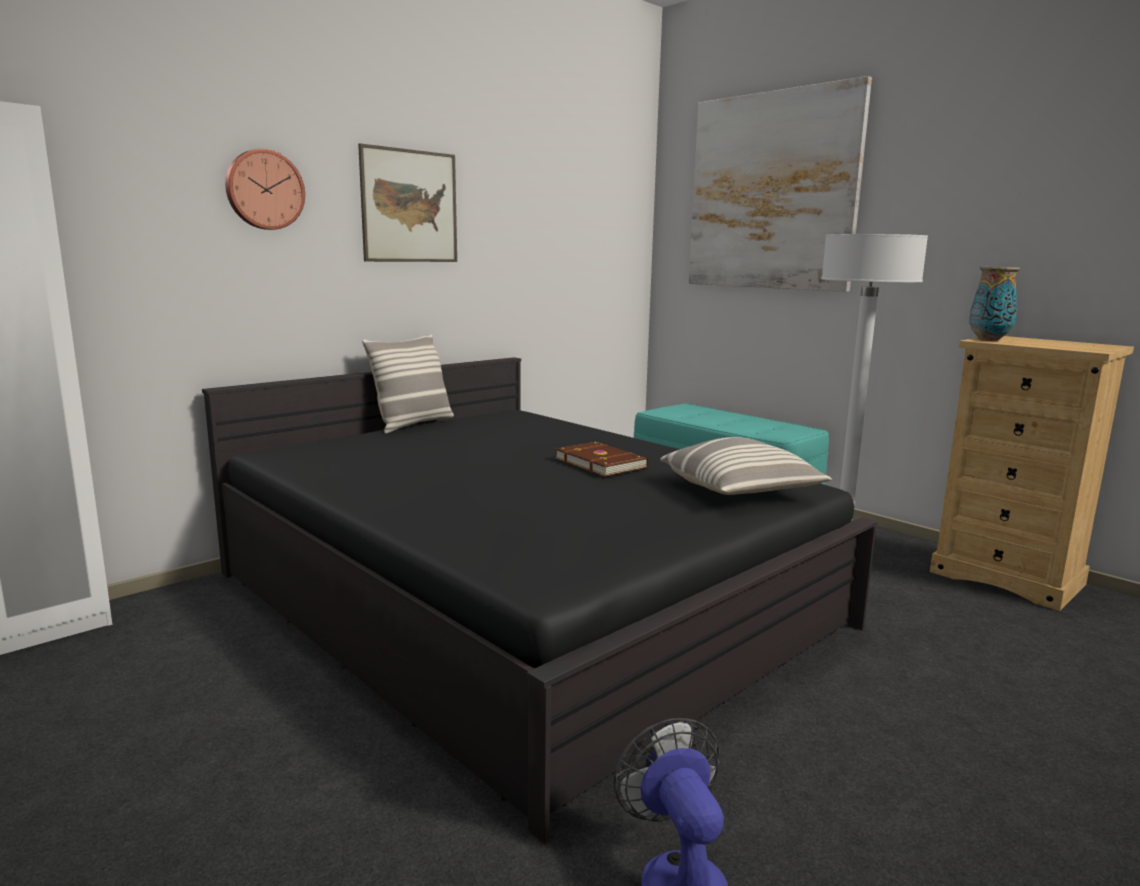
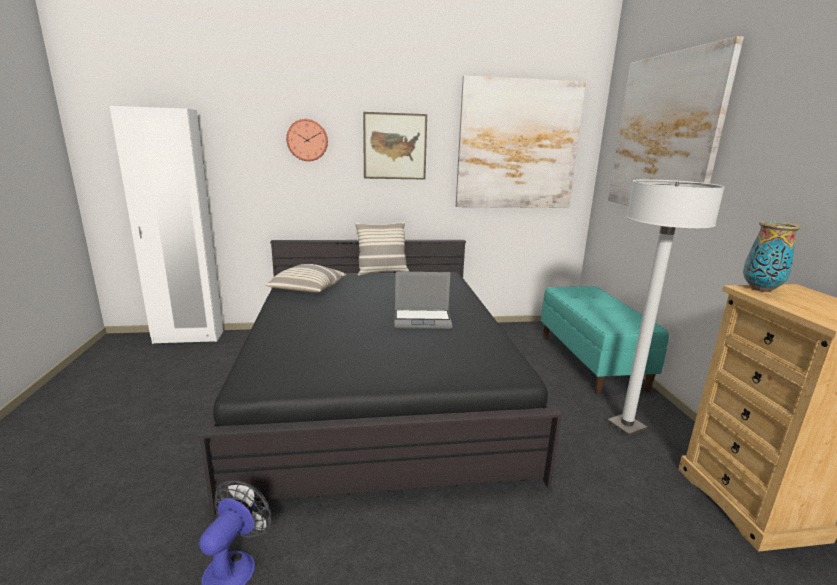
camera: 35 degrees right, 5 degrees up
brown book [555,442,649,477] -> laptop [394,271,452,329]
pillow [660,437,832,495] -> pillow moved to [264,264,346,293]
none -> picture [456,75,586,208]

